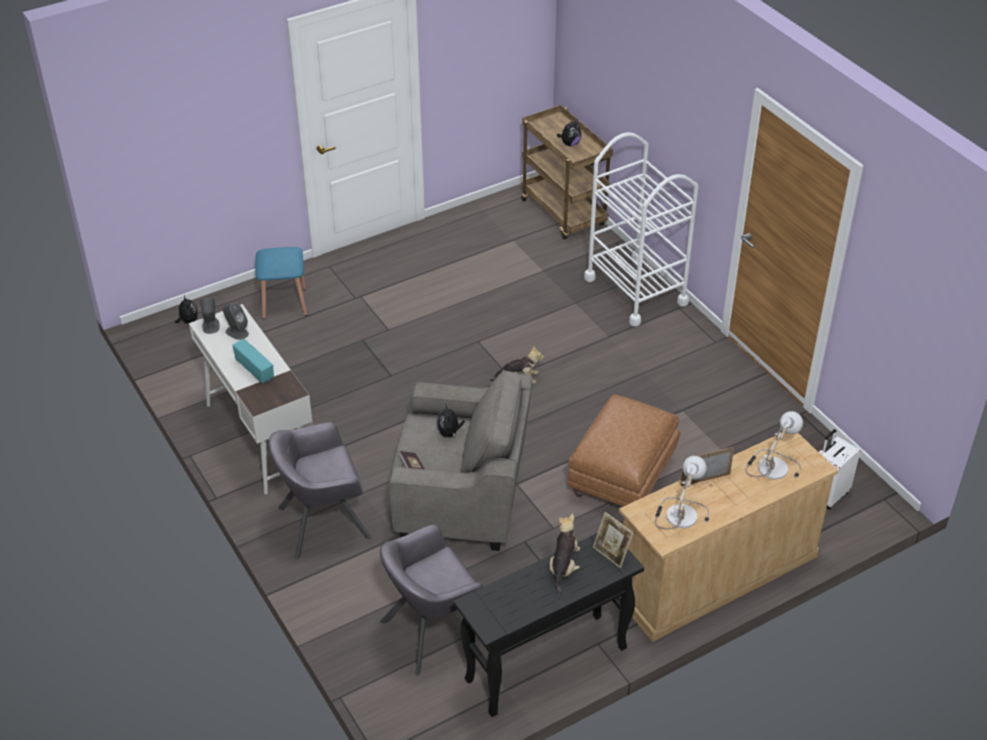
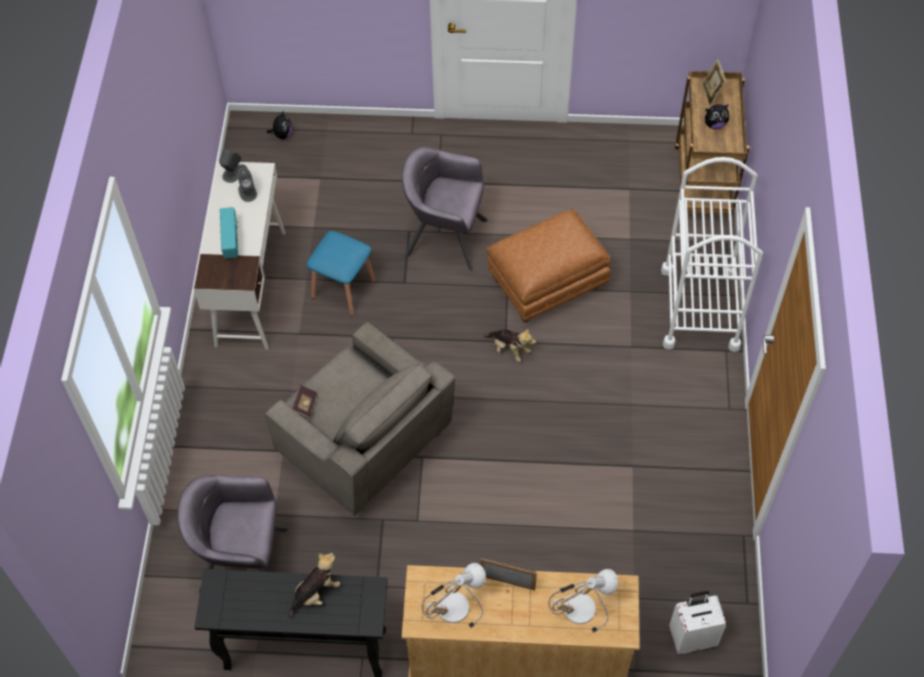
camera: 35 degrees right, 15 degrees up
blue stool [255,247,307,319] -> blue stool moved to [307,231,376,315]
grey armchair [268,423,372,559] -> grey armchair moved to [402,147,488,271]
plush toy [437,403,465,437] -> none
brown ottoman [567,394,680,507] -> brown ottoman moved to [487,209,611,322]
picture frame [593,512,633,568] -> picture frame moved to [702,59,726,107]

